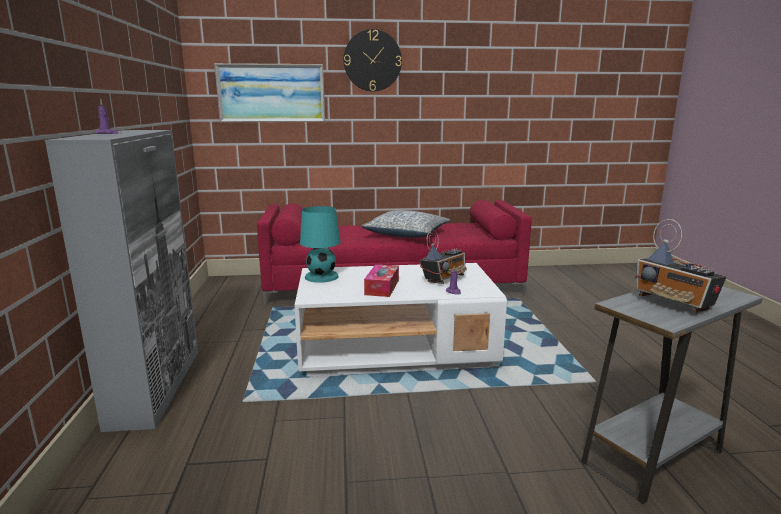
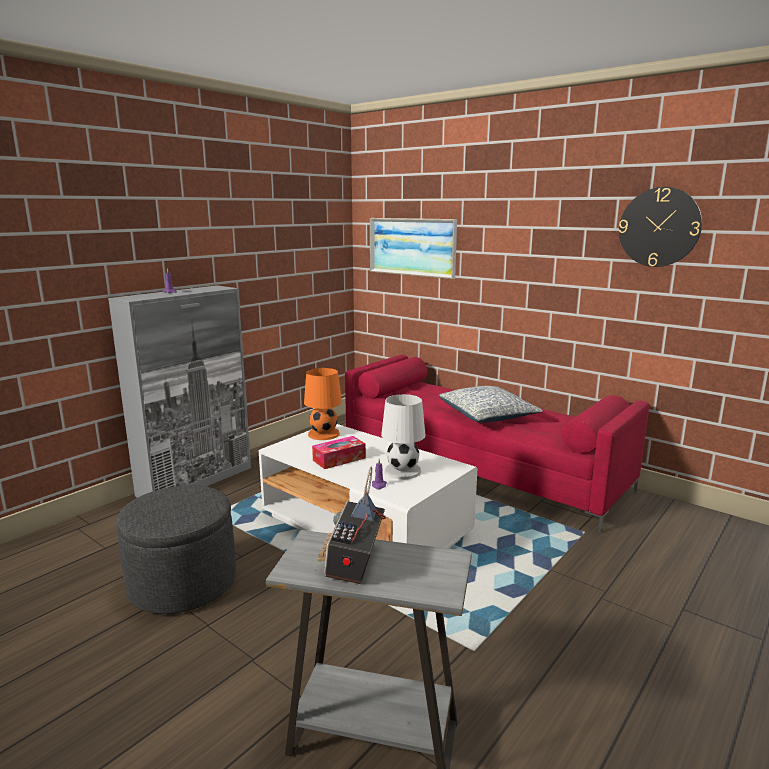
camera: 45 degrees right, 0 degrees up
turquoise table lamp [300,206,341,283] -> orange table lamp [304,368,342,440]
wall clock [344,29,402,92] -> wall clock moved to [619,187,702,267]
radio [420,230,467,284] -> white table lamp [381,394,425,479]
none -> grey ottoman [116,485,236,614]

